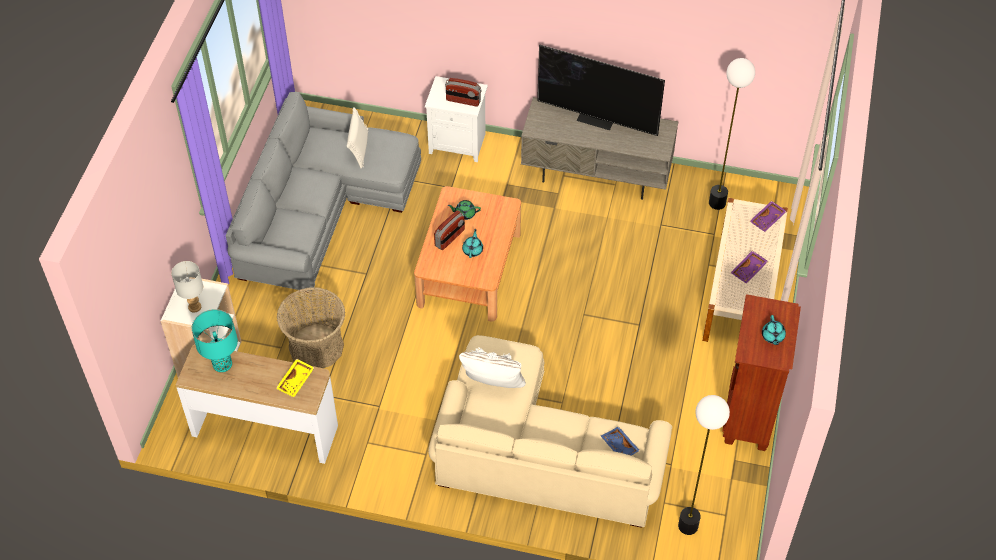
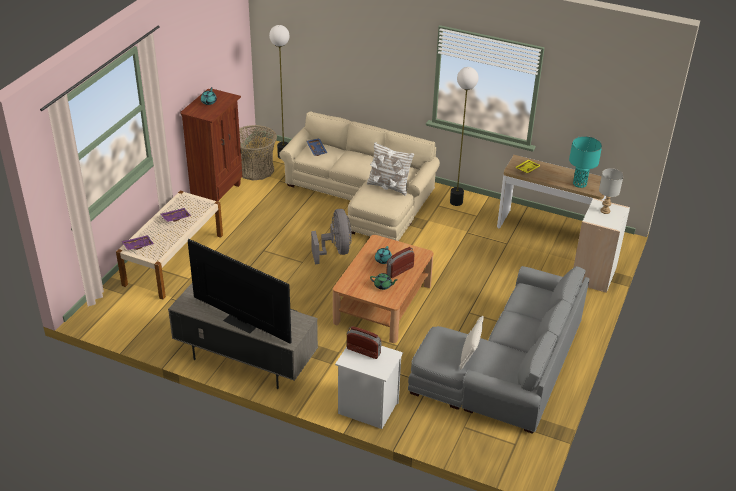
camera: 170 degrees left, 15 degrees down
basket [277,287,345,368] -> basket moved to [239,125,277,180]
floor lamp [709,58,755,210] -> floor lamp moved to [450,67,479,206]
none -> grey fan [311,209,352,264]

